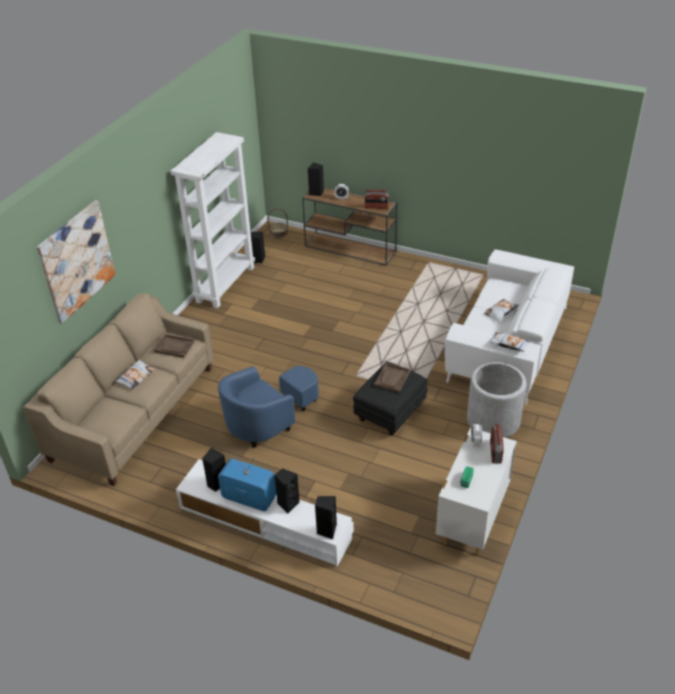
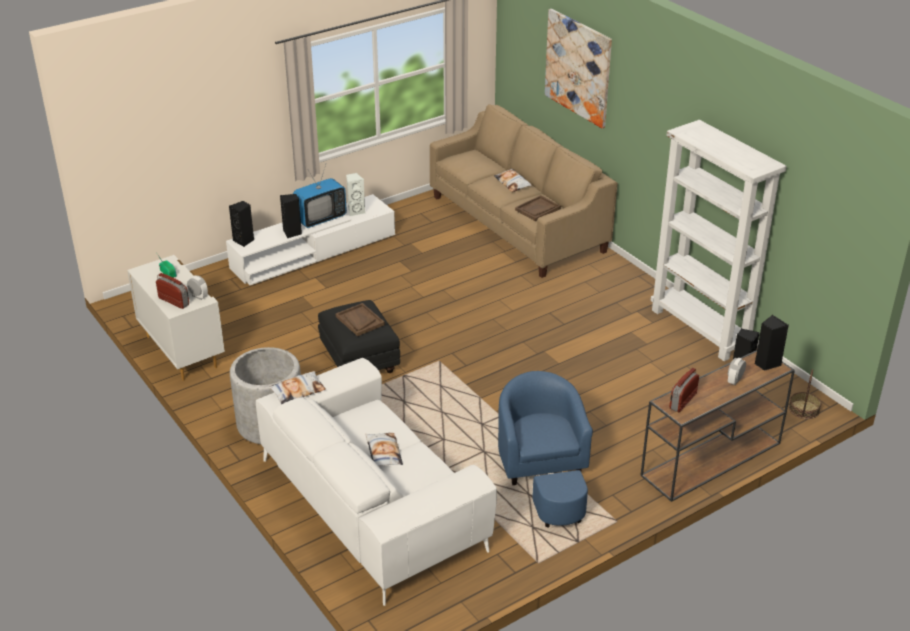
camera: 120 degrees right, 5 degrees down
black speaker [202,447,226,492] -> white speaker [346,173,365,216]
blue armchair [218,366,319,448] -> blue armchair moved to [498,371,593,527]

